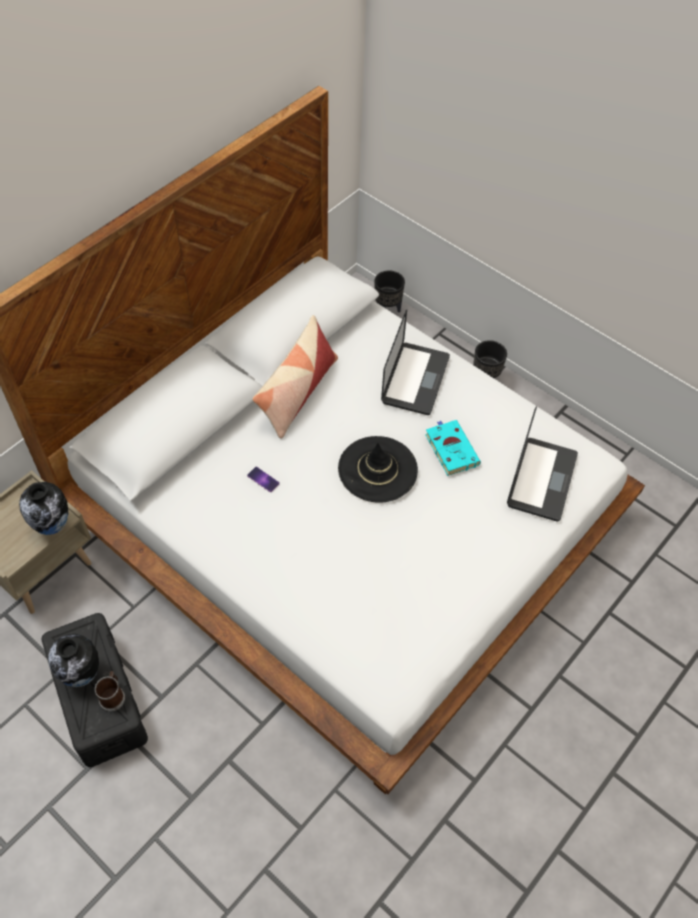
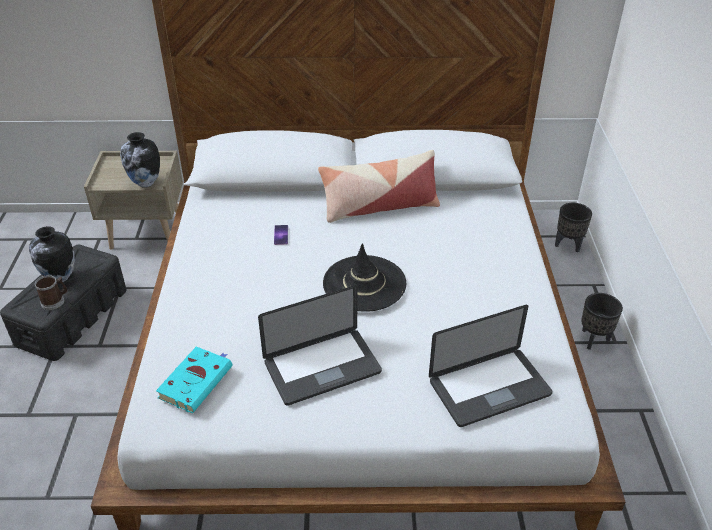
camera: 50 degrees right, 15 degrees down
laptop [381,310,450,415] -> laptop moved to [258,285,382,406]
turquoise book [425,420,481,476] -> turquoise book moved to [156,346,233,413]

